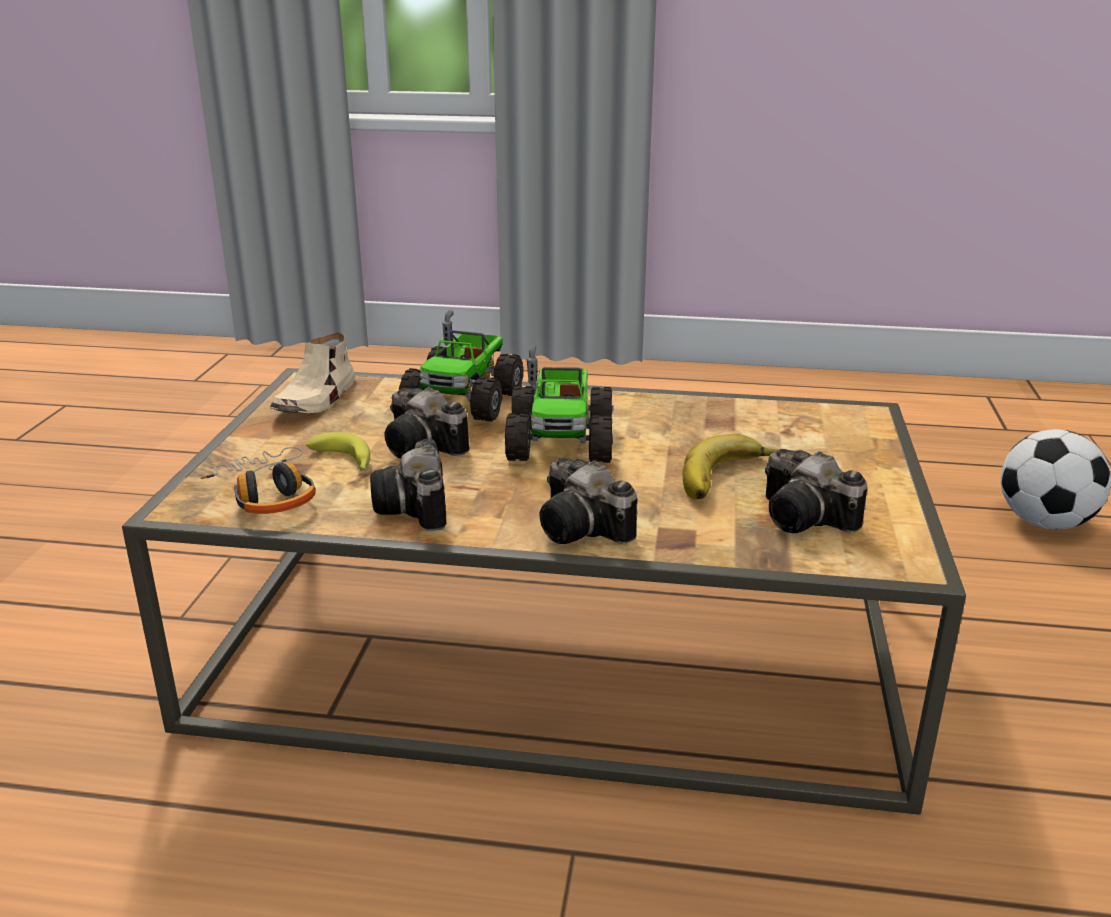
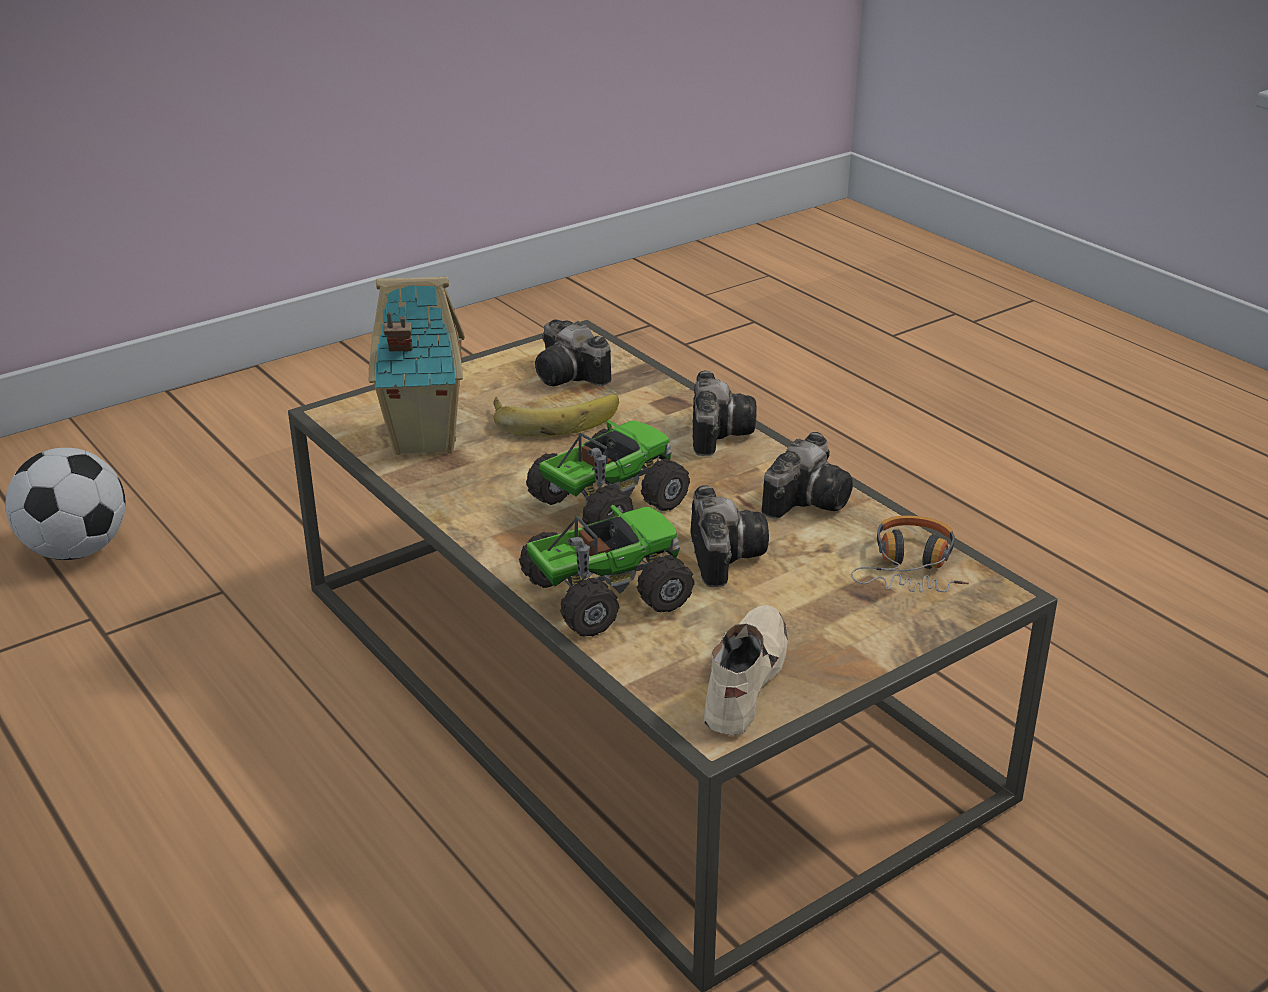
camera: 135 degrees left, 5 degrees up
beige shoe [270,333,356,413] -> beige shoe turned 45 degrees counterclockwise [704,605,788,736]
banana [306,432,370,471] -> none
camera [765,449,867,533] -> camera turned 135 degrees clockwise [535,319,611,386]
none -> toy house [369,277,465,455]

